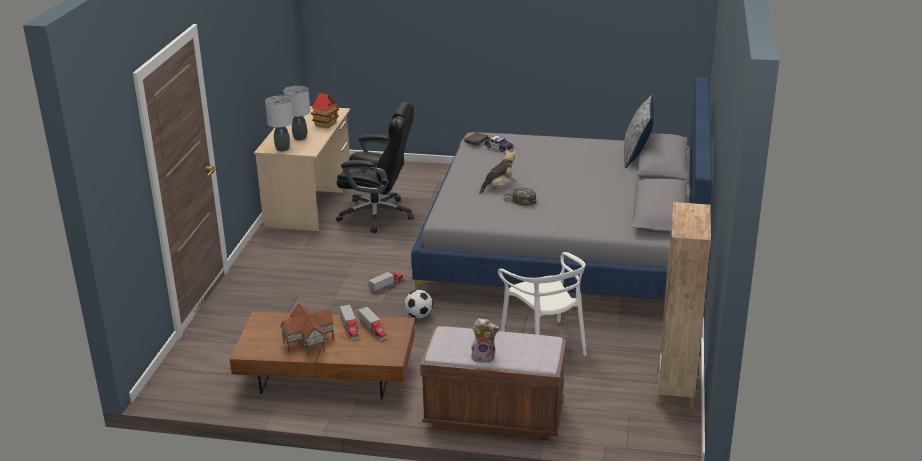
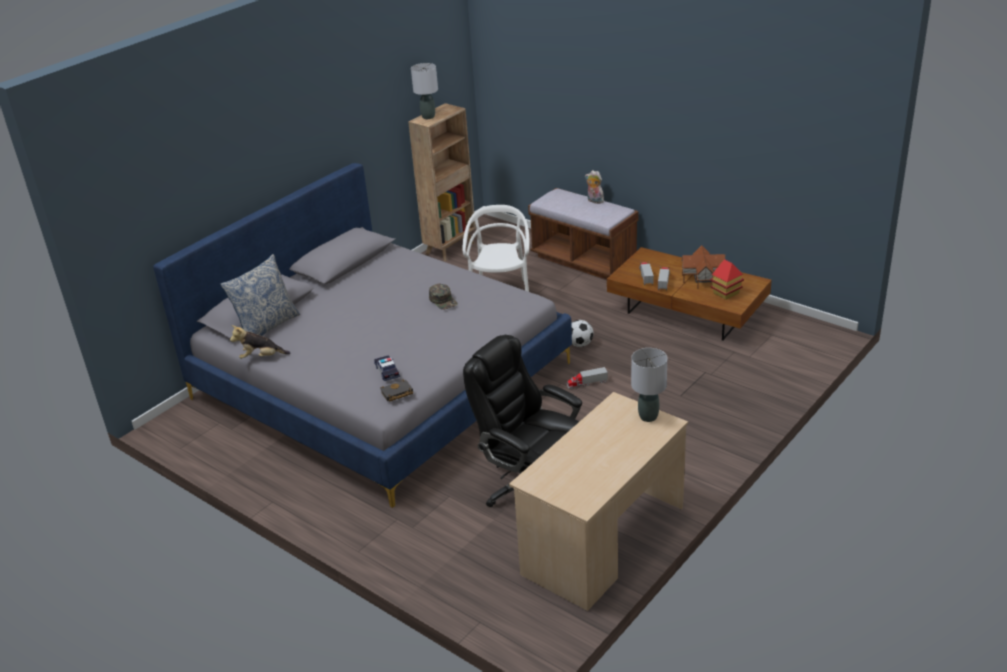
camera: 150 degrees left, 5 degrees up
grey table lamp [283,86,310,140] -> grey table lamp moved to [411,63,438,119]
toy house [311,93,339,128] -> toy house moved to [710,259,744,300]
plush toy [479,149,517,194] -> plush toy moved to [230,325,291,359]

